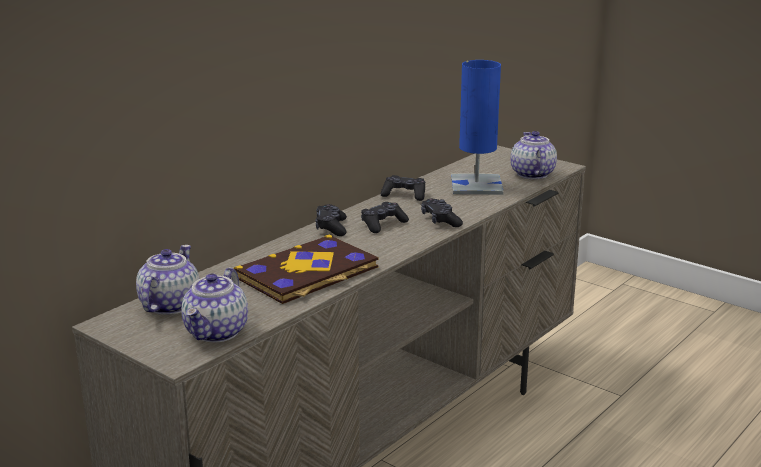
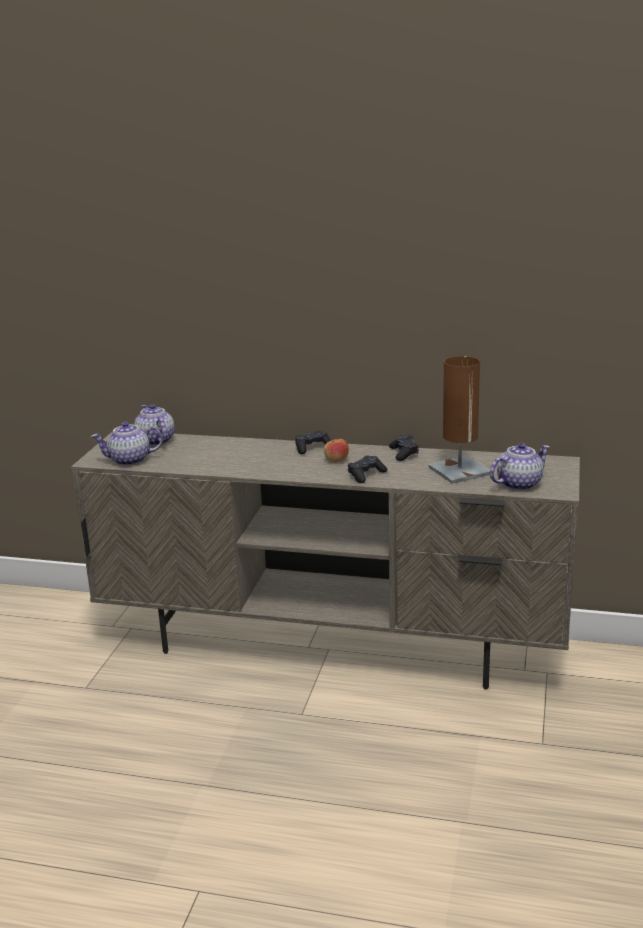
camera: 65 degrees right, 0 degrees up
teapot [136,245,200,315] -> teapot turned 105 degrees counterclockwise [134,404,174,446]
book [234,235,379,304] -> none
black game controller [361,202,409,233] -> apple [324,439,349,463]
blue table lamp [451,60,504,195] -> brown table lamp [428,356,490,484]

